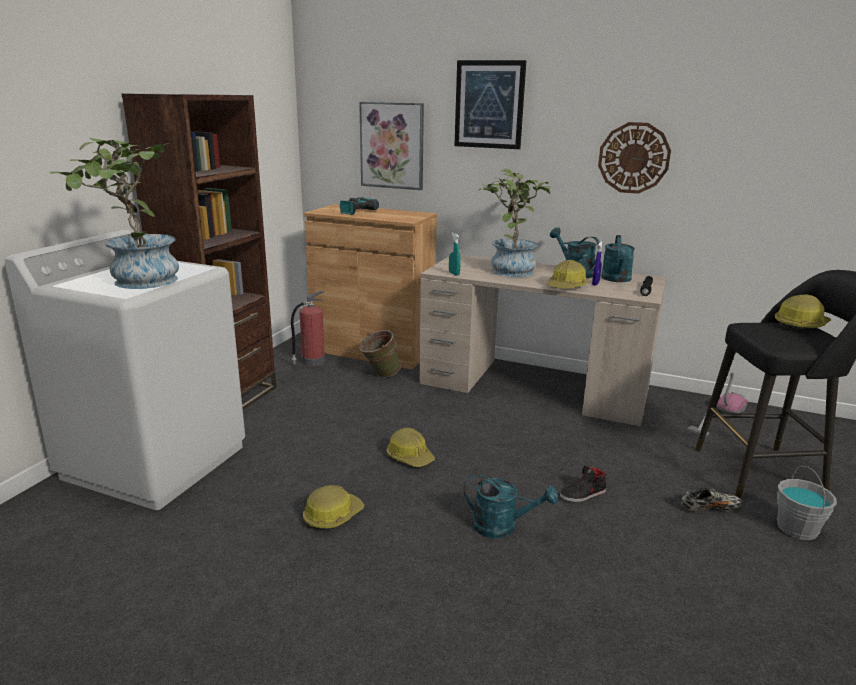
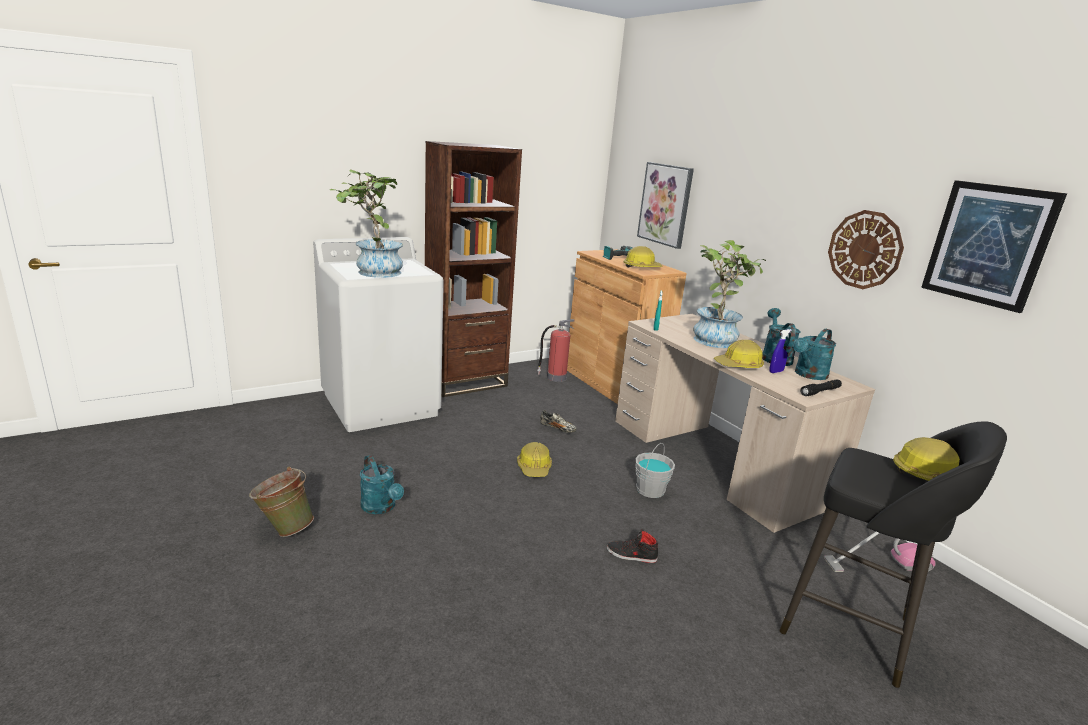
camera: 35 degrees right, 0 degrees up
hard hat [303,485,364,529] -> hard hat moved to [624,246,663,268]
green bucket [359,330,401,378] -> green bucket moved to [249,467,314,537]
picture [454,60,526,149] -> picture moved to [921,180,1067,313]
turquoise watering can [463,474,558,538] -> turquoise watering can moved to [360,455,404,514]
shoe [681,488,742,511] -> shoe moved to [540,410,577,433]
grey bucket [777,466,837,540] -> grey bucket moved to [635,443,675,498]

